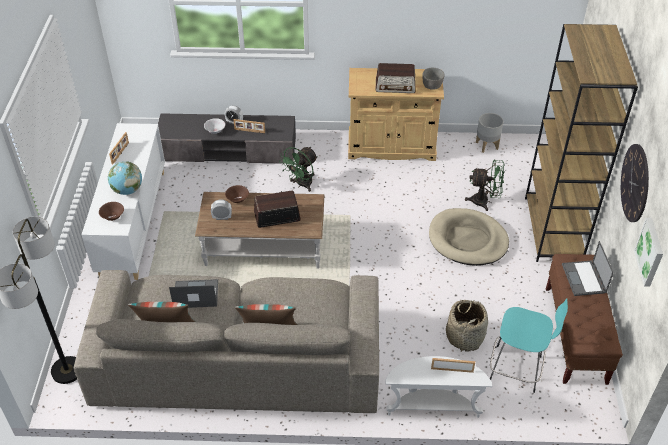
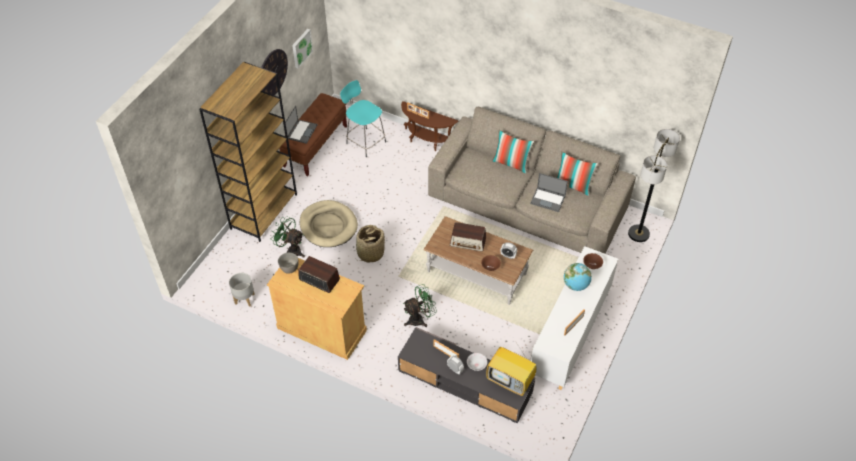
camera: 155 degrees left, 5 degrees up
white side table [386,356,492,418] -> brown side table [401,101,458,151]
basket [446,300,488,352] -> basket moved to [356,225,385,263]
none -> television [486,347,537,396]

